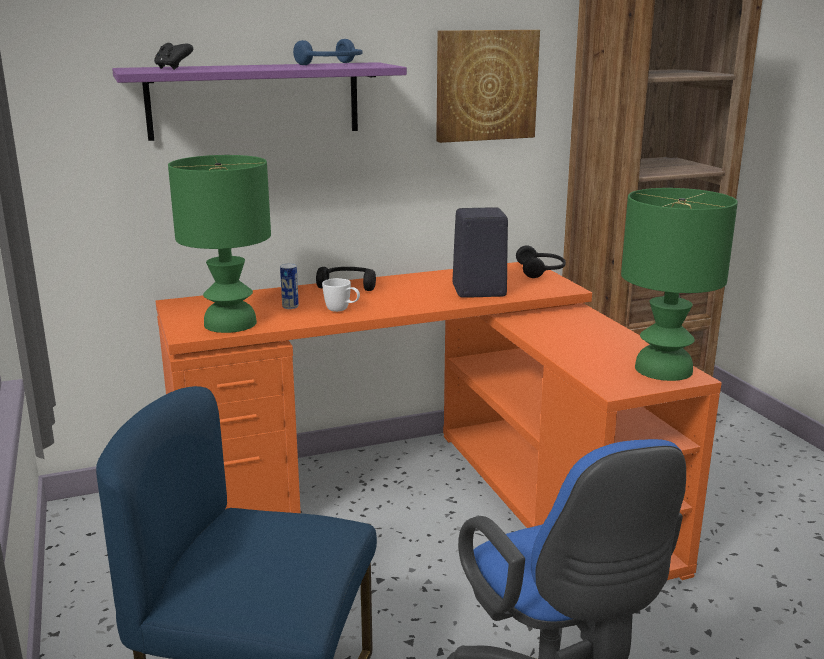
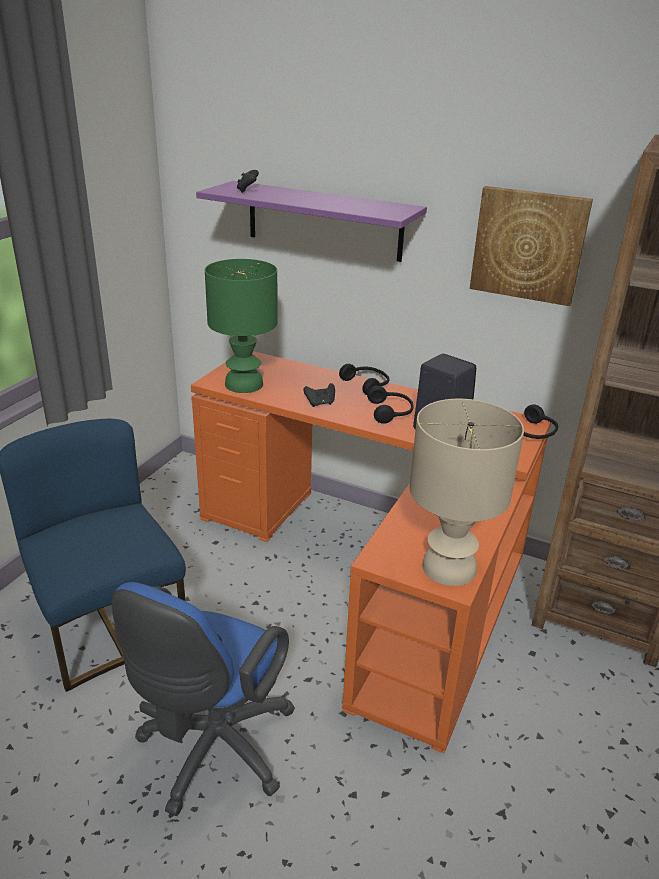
camera: 45 degrees right, 10 degrees up
can [280,264,299,309] -> none
blue headphones [293,39,362,65] -> none
white mug [322,278,360,312] -> black game controller [303,383,335,407]
green table lamp [621,188,738,381] -> beige table lamp [410,399,524,586]
none -> black headphones [367,386,413,424]

